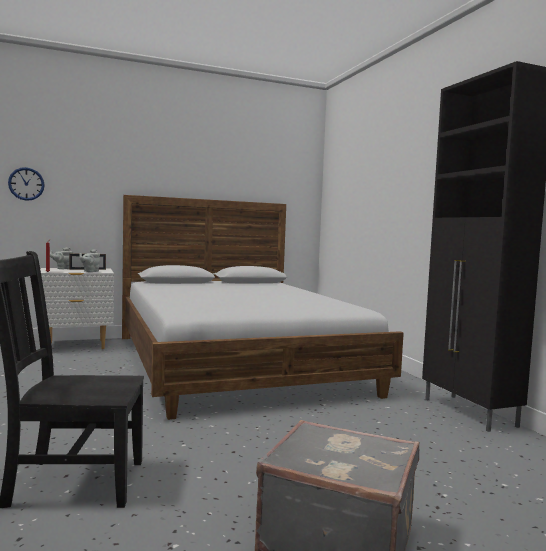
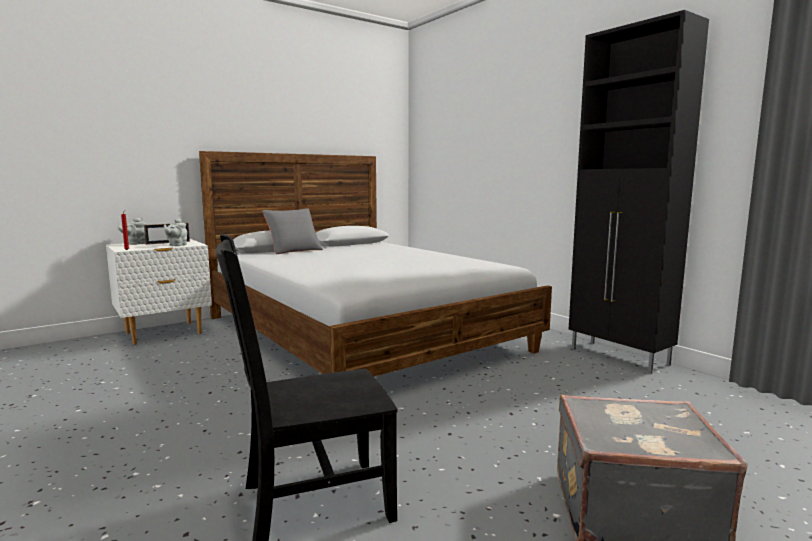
camera: 15 degrees left, 5 degrees up
wall clock [8,167,45,201] -> none
none -> grey pillow [262,208,323,254]

